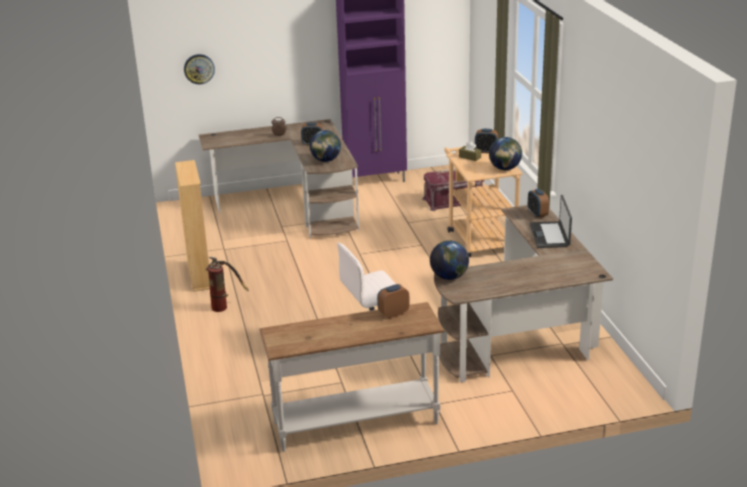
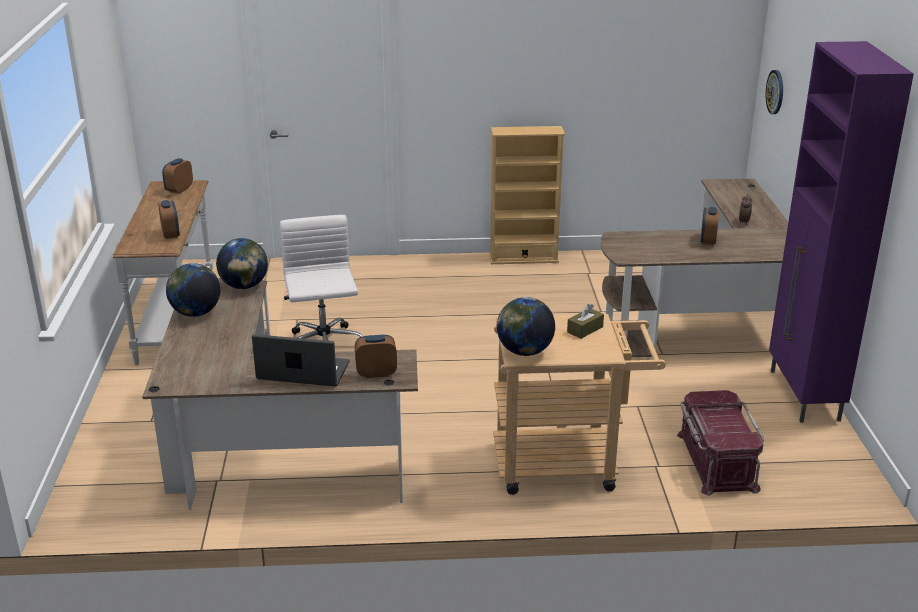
camera: 100 degrees right, 0 degrees up
fire extinguisher [206,257,249,312] -> none
globe [310,130,341,162] -> globe moved to [166,263,220,317]
alarm clock [475,129,498,153] -> alarm clock moved to [162,158,193,194]

